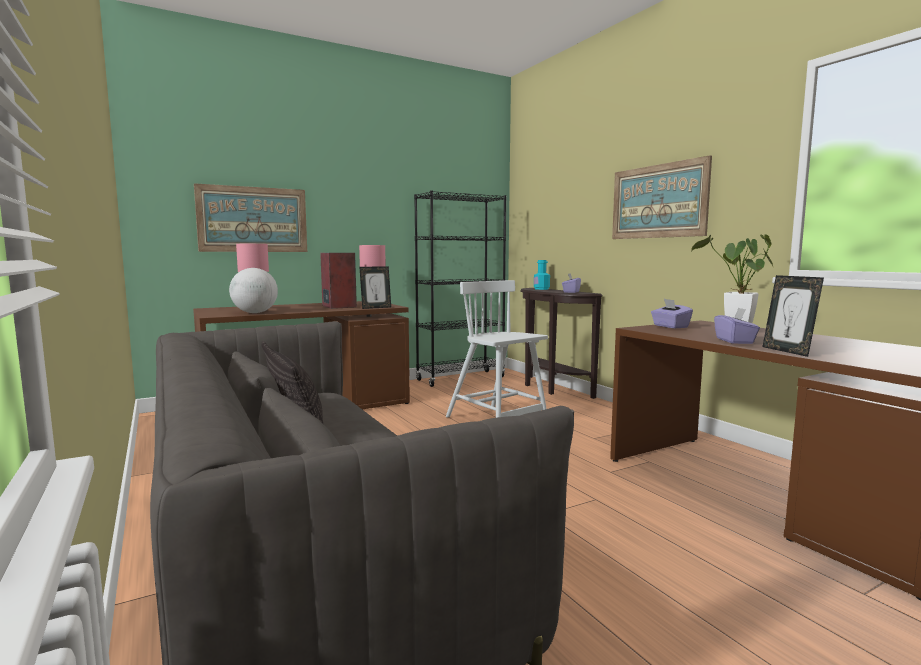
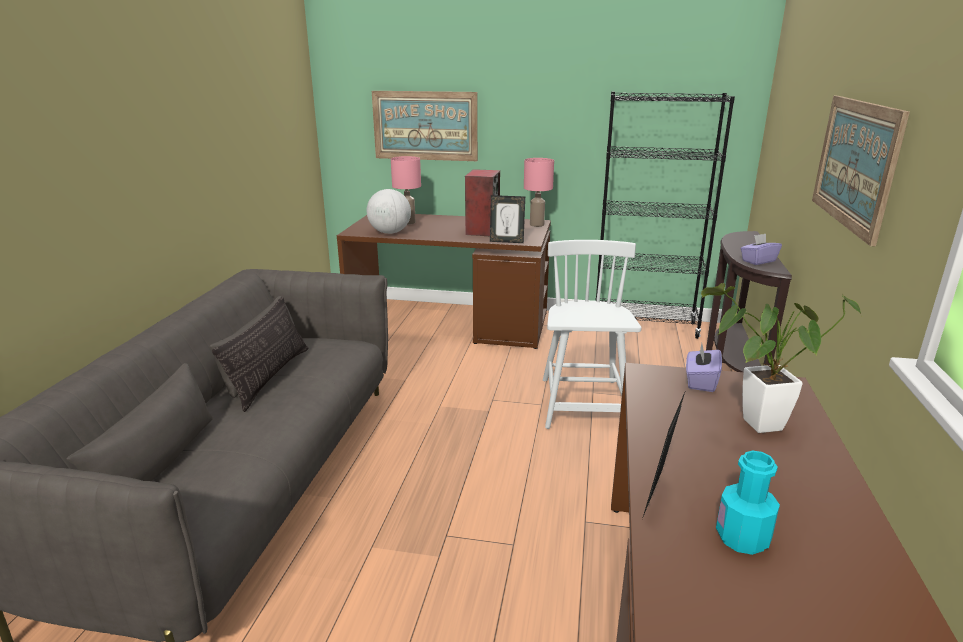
camera: 40 degrees right, 15 degrees up
turquoise bottle [534,260,550,290] -> turquoise bottle moved to [716,450,780,555]
purple tissue box [714,308,760,344] -> none

